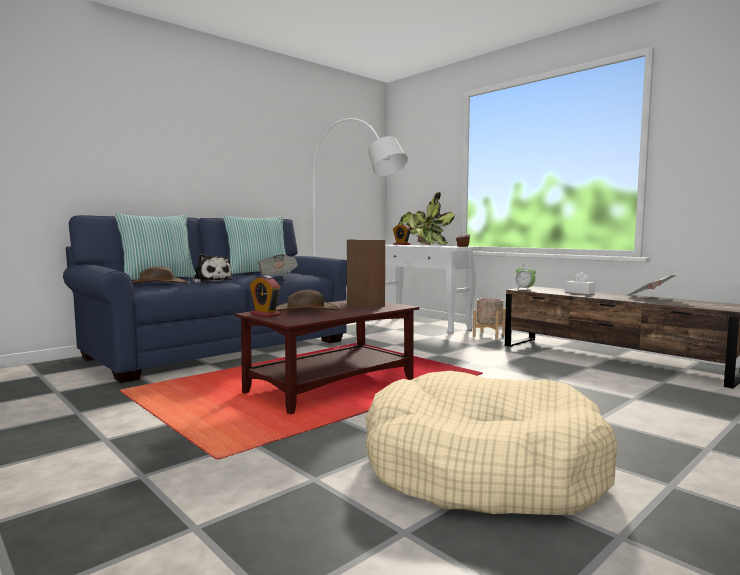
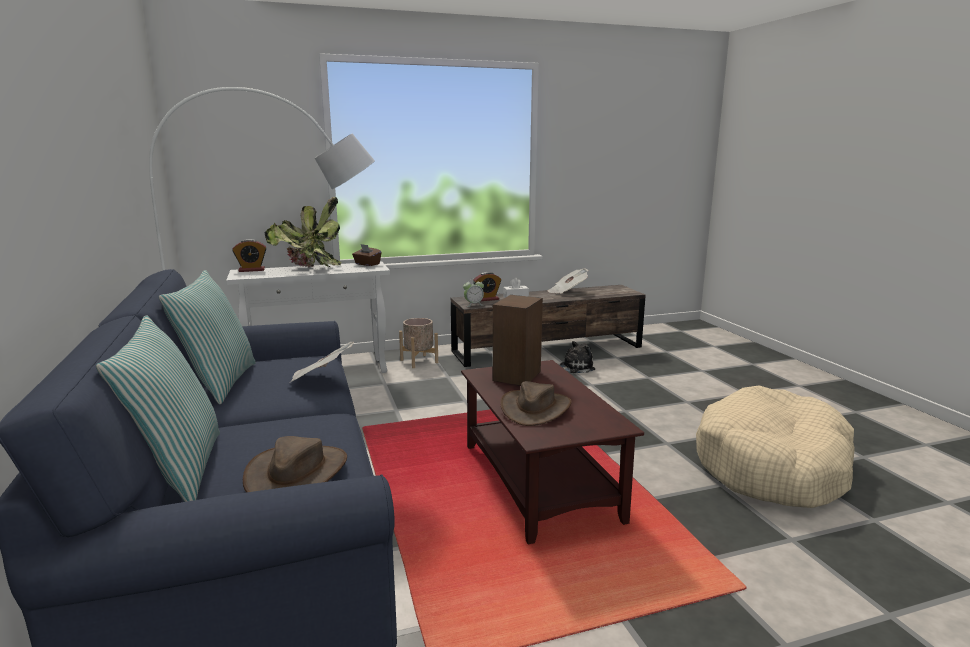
camera: 65 degrees left, 10 degrees up
plush toy [191,254,232,283] -> plush toy moved to [560,341,595,373]
alarm clock [250,275,281,318] -> alarm clock moved to [473,272,501,301]

